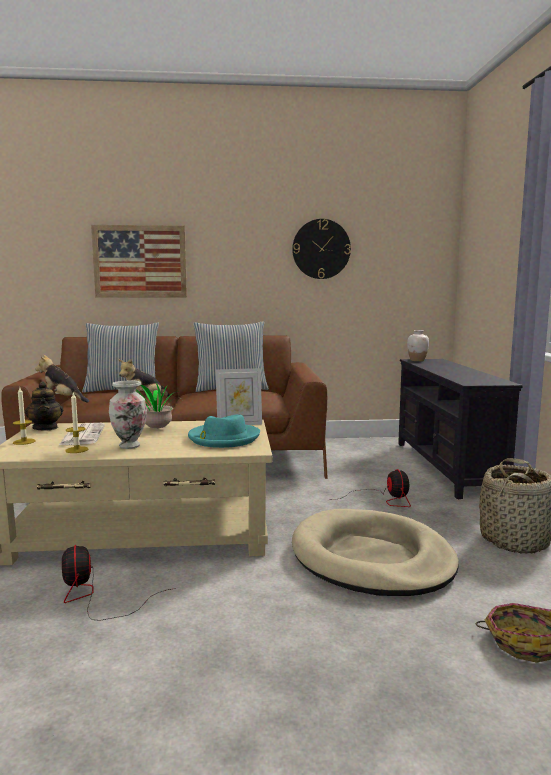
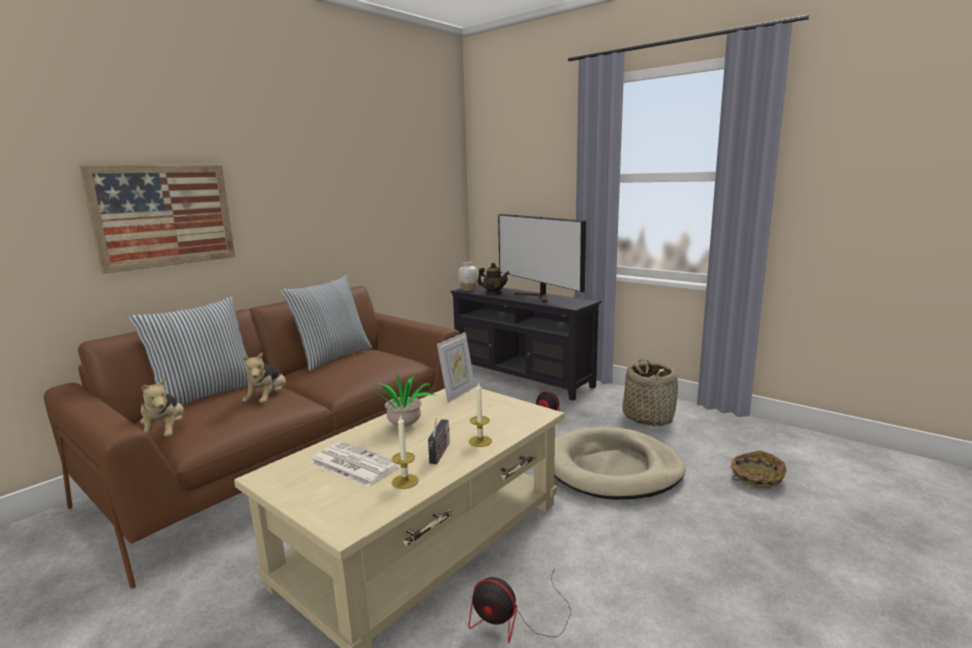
camera: 45 degrees left, 5 degrees up
candle [13,388,36,445] -> candle moved to [469,382,492,447]
teapot [25,381,63,431] -> teapot moved to [477,263,509,295]
plush toy [35,355,89,403] -> plush toy turned 90 degrees counterclockwise [140,377,184,437]
vase [109,380,147,449] -> radio [428,418,450,464]
turquoise hat [188,415,260,448] -> none
wall clock [292,219,351,279] -> none
none -> television [498,214,586,302]

